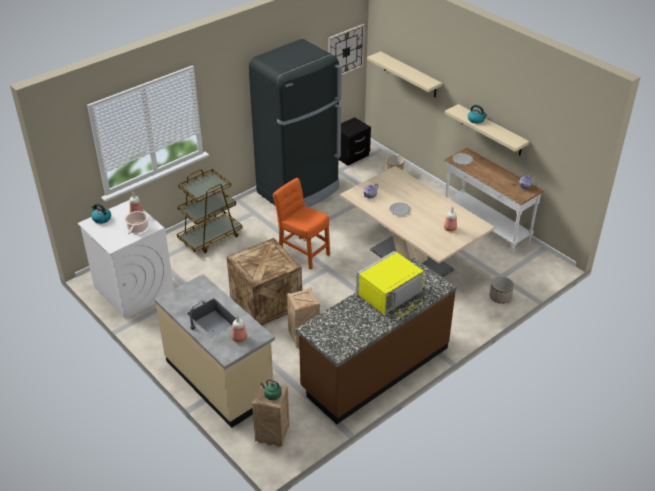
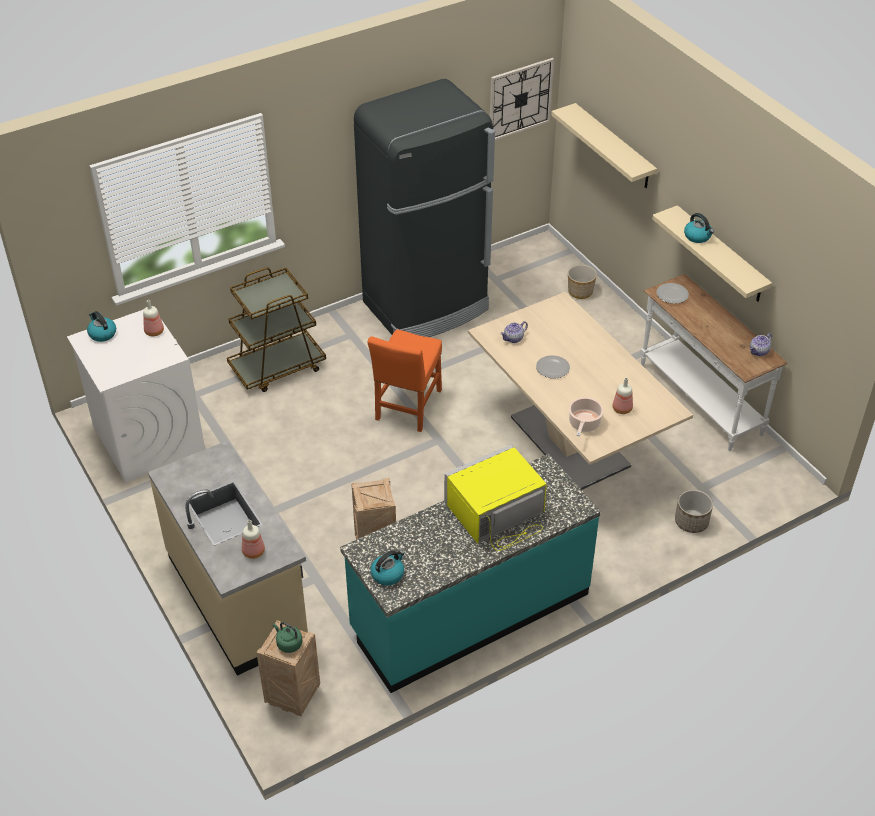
camera: 10 degrees right, 5 degrees up
cooking pot [125,211,148,234] -> cooking pot moved to [569,397,604,436]
crate [227,238,302,325] -> none
orange chair [273,178,330,269] -> orange chair turned 120 degrees counterclockwise [368,329,442,432]
brown counter [296,258,456,424] -> turquoise counter [340,454,601,693]
black nightstand [338,117,371,166] -> none
none -> kettle [370,550,405,586]

